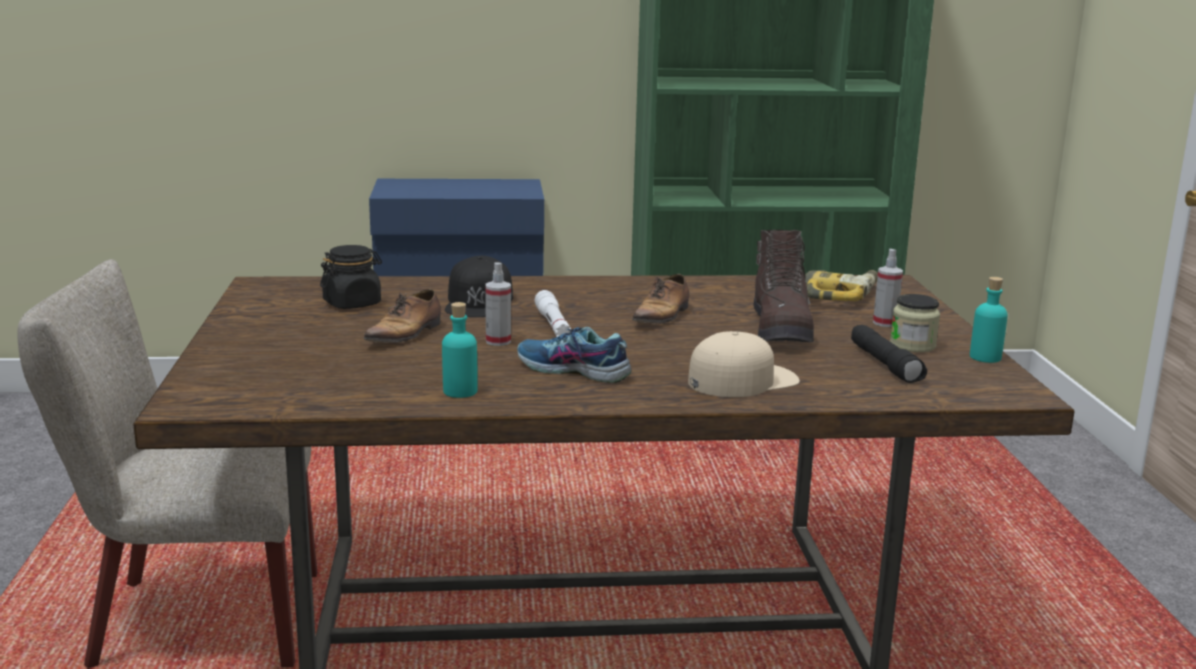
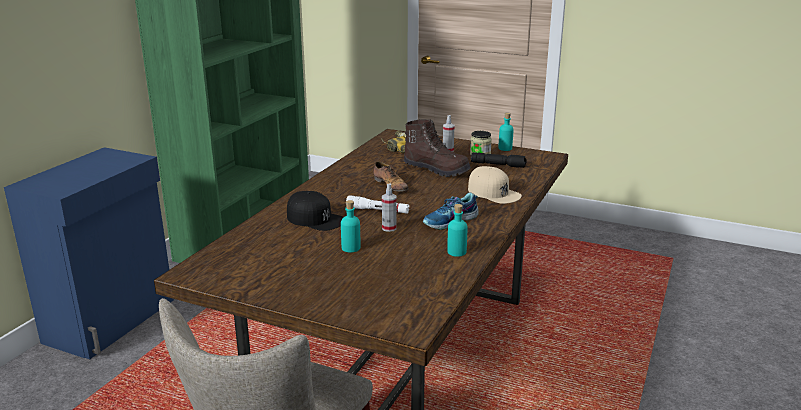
camera: 60 degrees left, 5 degrees up
black jar [320,245,382,309] -> none
shoe [363,289,441,343] -> turquoise bottle [341,200,360,252]
beige cap [688,331,800,397] -> beige cap turned 135 degrees clockwise [468,166,522,204]

